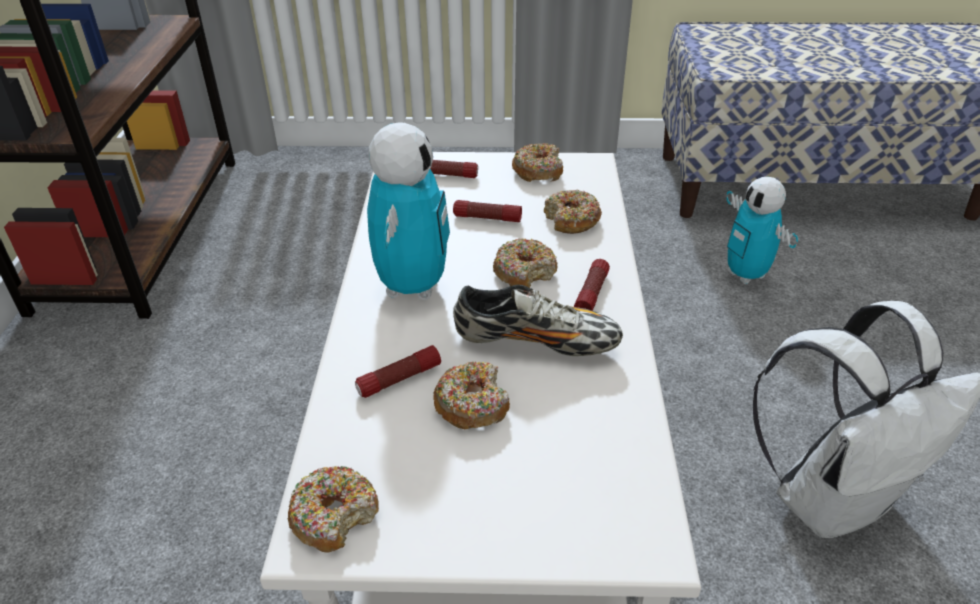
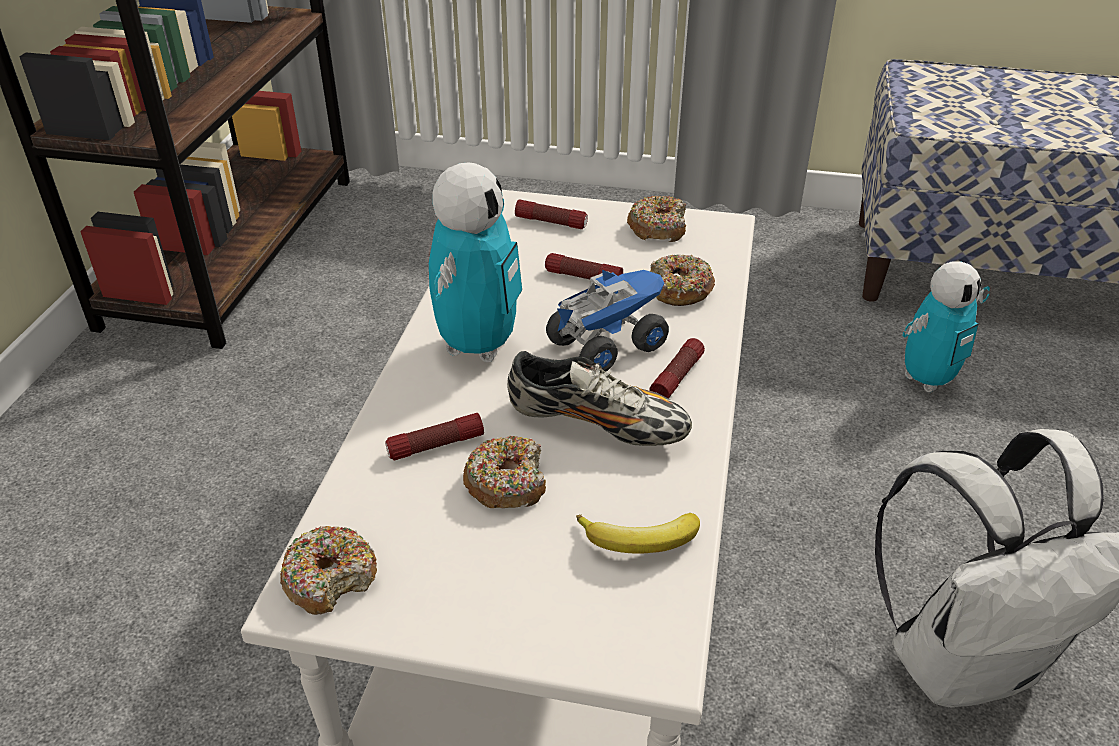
camera: 10 degrees right, 0 degrees up
donut [493,238,557,288] -> toy truck [546,270,669,372]
toy robot [727,177,798,284] -> toy robot turned 105 degrees counterclockwise [902,261,990,392]
none -> banana [576,513,700,554]

